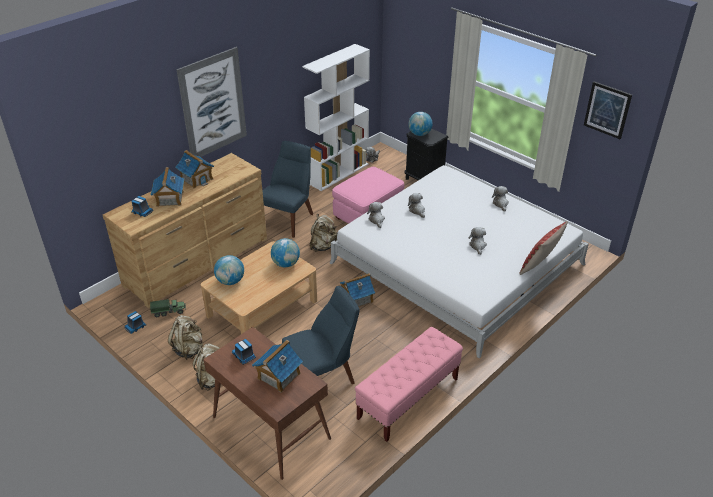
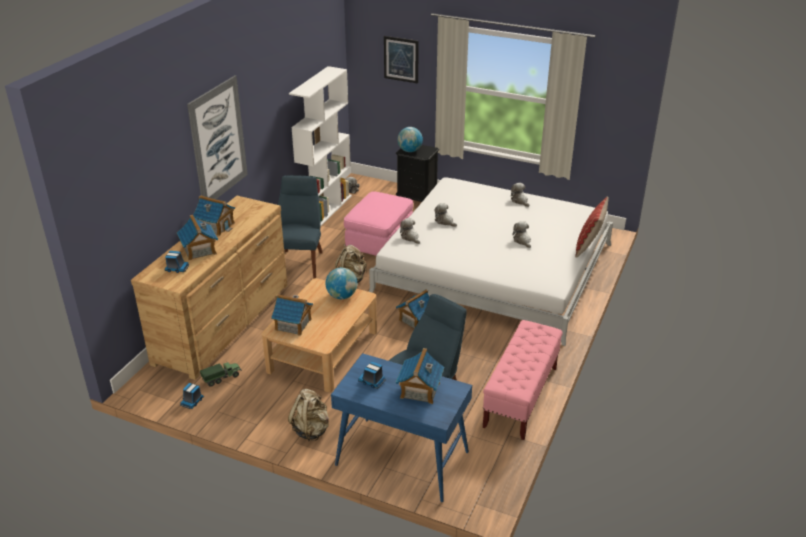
camera: 20 degrees left, 5 degrees down
beige backpack [168,315,203,360] -> none
brown desk [203,327,331,480] -> blue desk [331,353,472,502]
globe [214,255,244,285] -> toy house [271,294,313,336]
picture [584,81,632,139] -> picture moved to [384,36,419,83]

